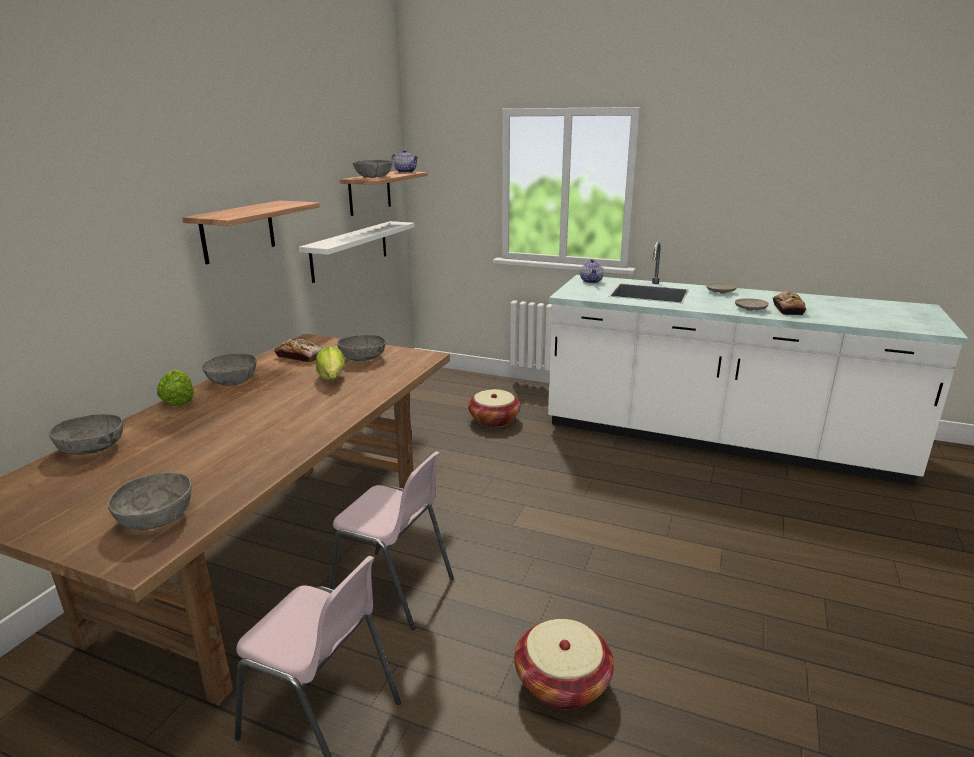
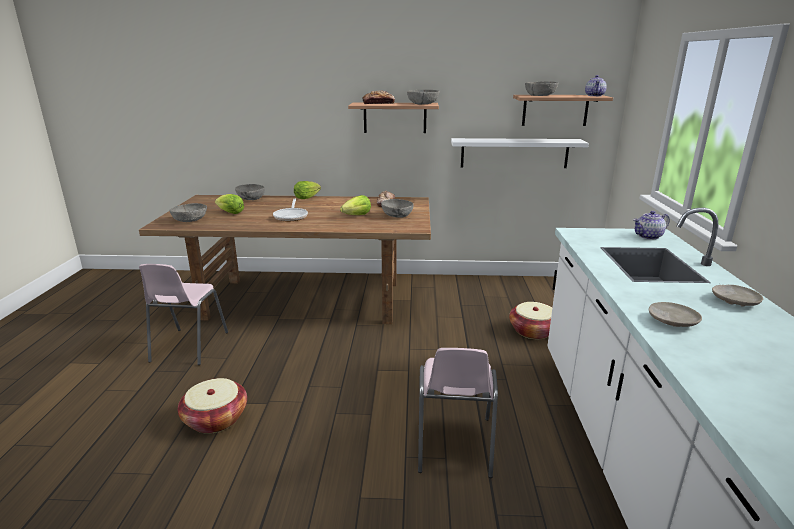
camera: 70 degrees right, 0 degrees up
grey bowl [202,353,256,386] -> grey bowl moved to [407,90,440,105]
pink chair [328,451,454,630] -> pink chair moved to [418,348,498,478]
bread [773,291,806,315] -> bread moved to [362,90,395,104]
none -> lettuce [215,194,244,214]
none -> frying pan [273,199,308,221]

